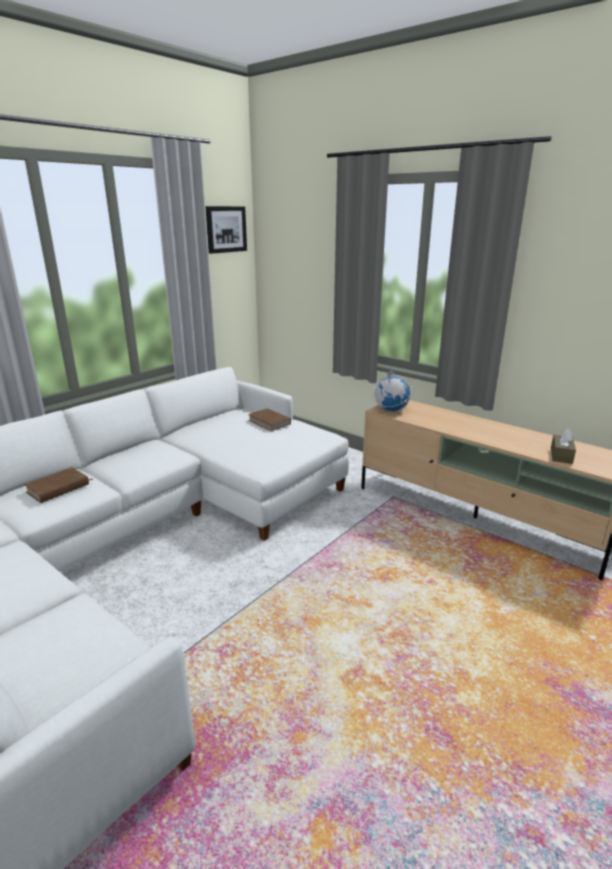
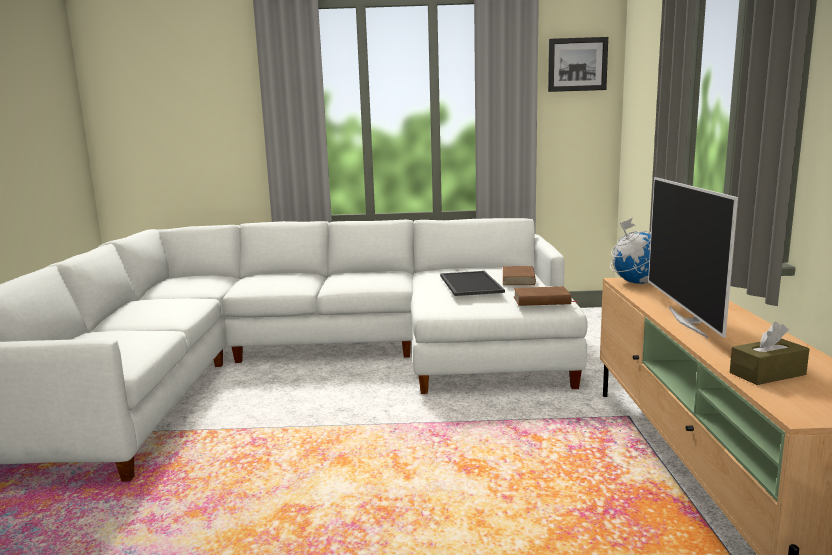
camera: 50 degrees right, 10 degrees down
brown book [24,467,93,503] -> brown book moved to [513,286,579,306]
none -> tray [440,271,505,296]
none -> television [648,177,738,338]

